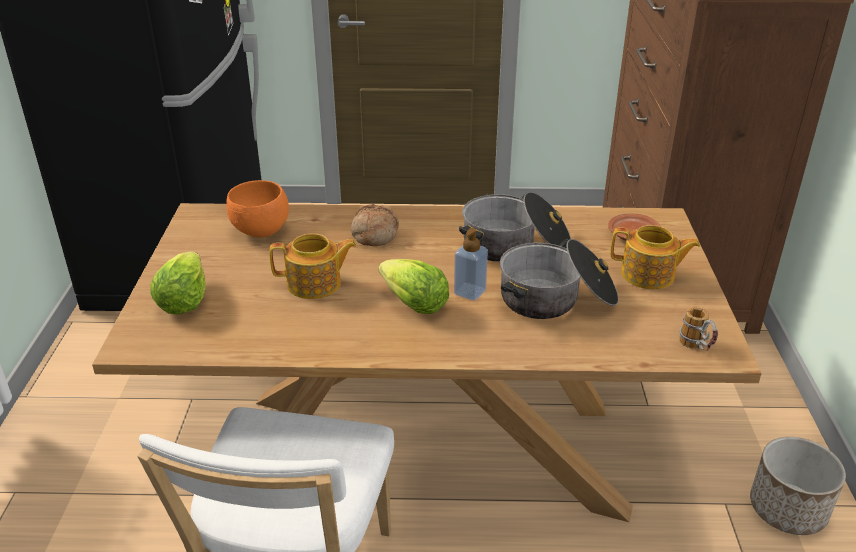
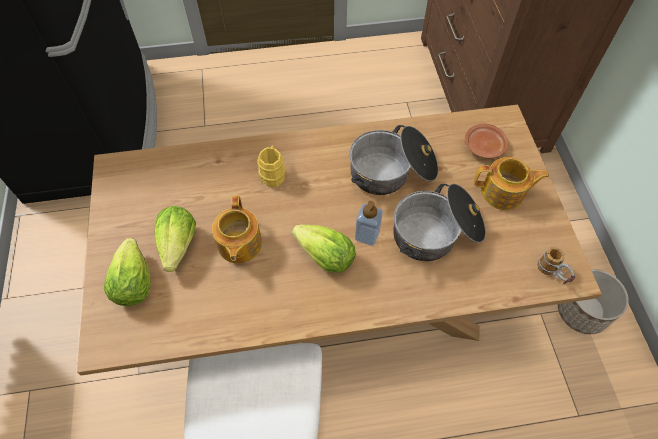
camera: 10 degrees left, 25 degrees up
orange bowl [226,180,289,238] -> none
teapot [270,233,356,299] -> teapot turned 105 degrees clockwise [212,196,262,263]
bread [351,204,399,246] -> yellow mug [257,145,285,187]
none -> lettuce [154,206,196,272]

